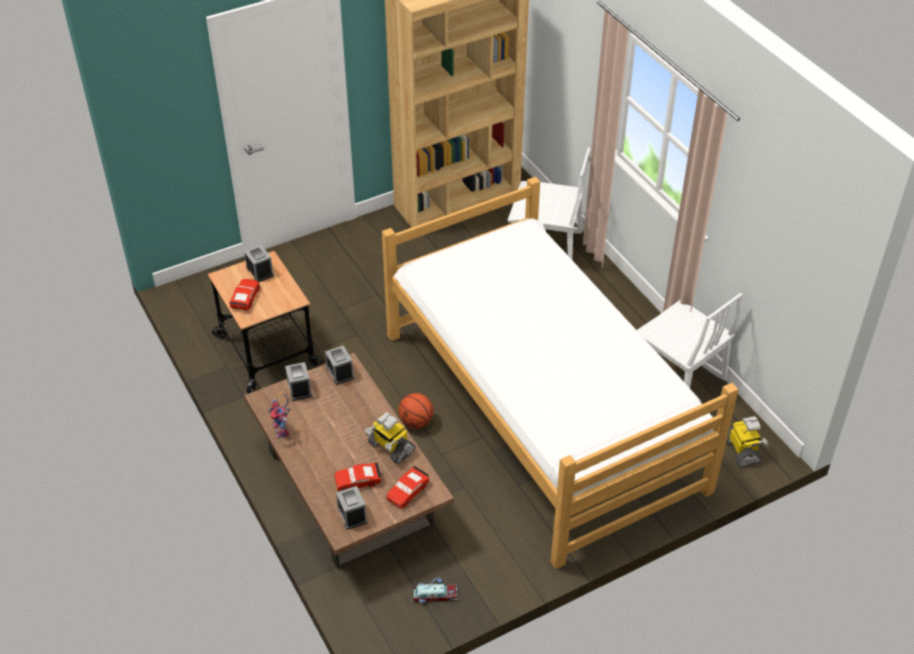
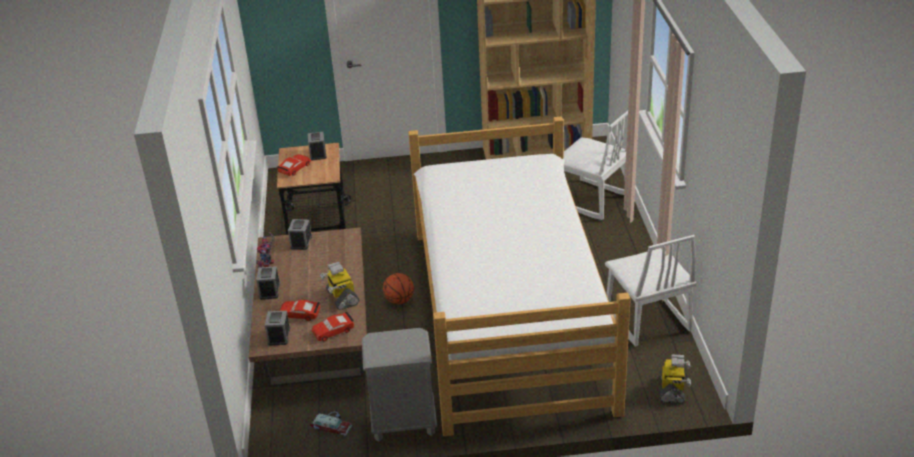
camera: 25 degrees right, 10 degrees down
alarm clock [325,345,354,385] -> alarm clock moved to [256,266,280,300]
none -> grey nightstand [362,328,437,442]

